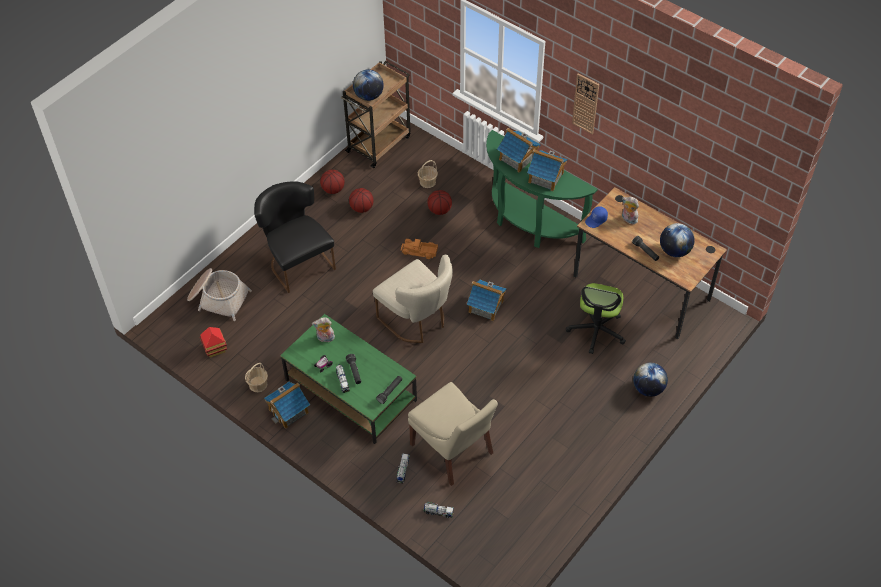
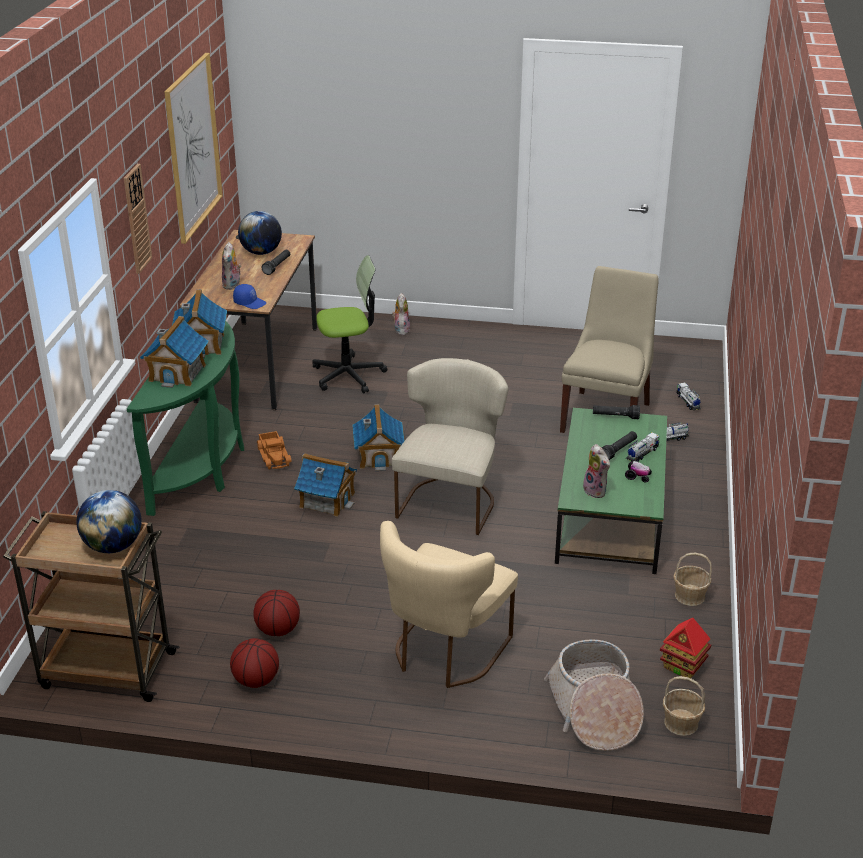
camera: 120 degrees left, 20 degrees down
black chair [254,181,336,293] -> beige chair [380,521,518,688]
toy house [264,382,310,429] -> toy house moved to [294,453,357,517]
toy truck [401,239,438,259] -> toy truck moved to [257,431,292,470]
basket [418,160,438,188] -> basket moved to [663,676,705,736]
basketball [427,190,452,215] -> none
globe [633,363,668,397] -> plush toy [392,293,410,335]
none -> picture [164,53,223,244]

